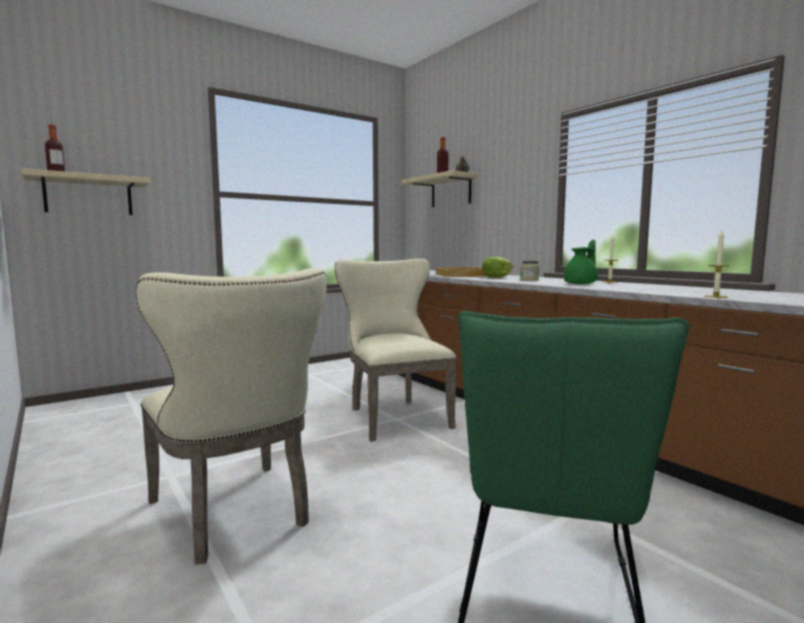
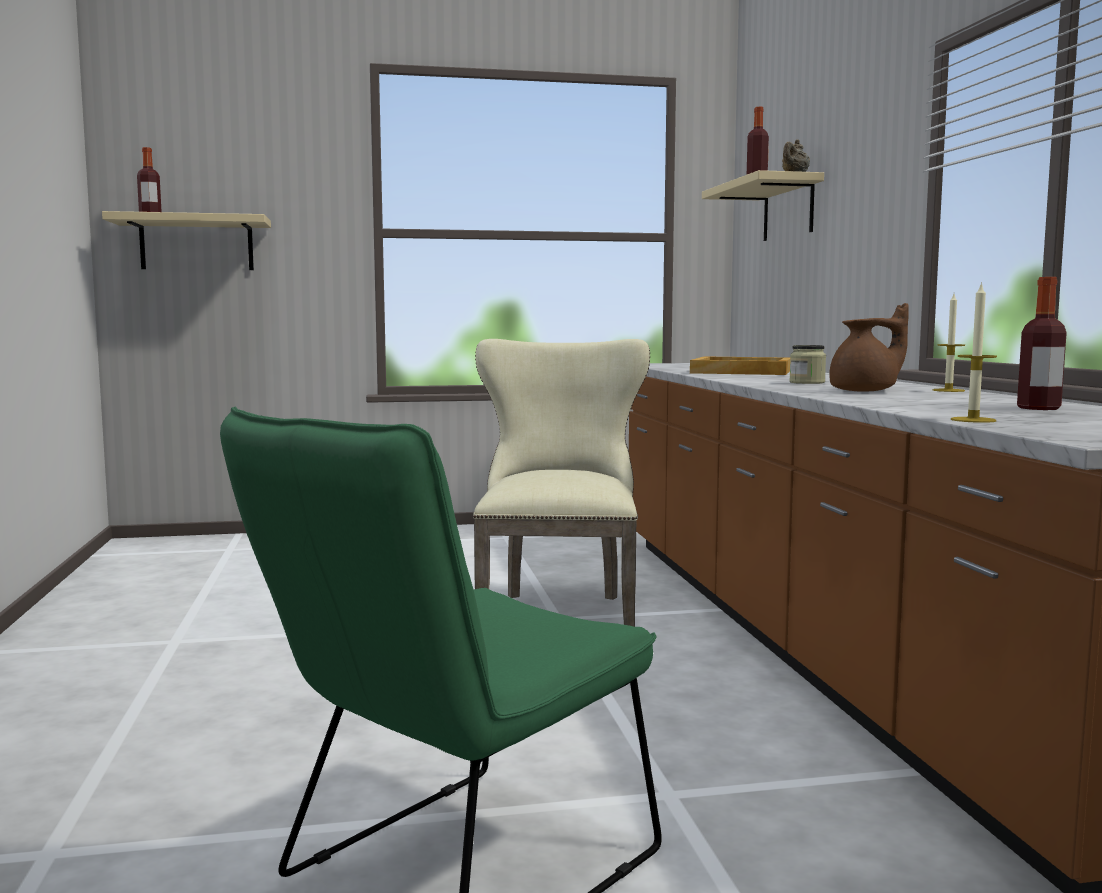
camera: 25 degrees right, 0 degrees up
beige chair [136,268,326,564] -> none
lettuce [482,257,513,278] -> none
green teapot [564,240,598,284] -> brown teapot [829,303,908,392]
none -> bottle [1017,277,1067,410]

